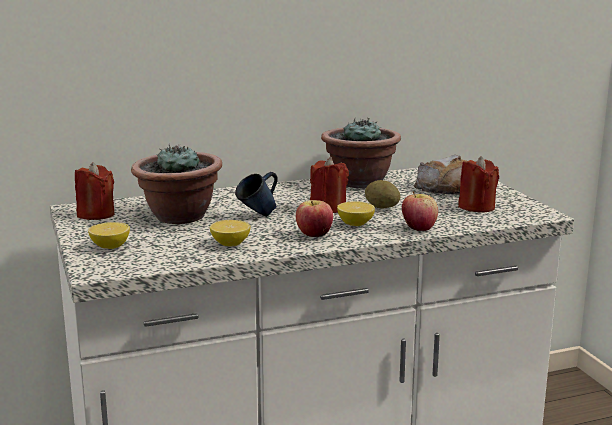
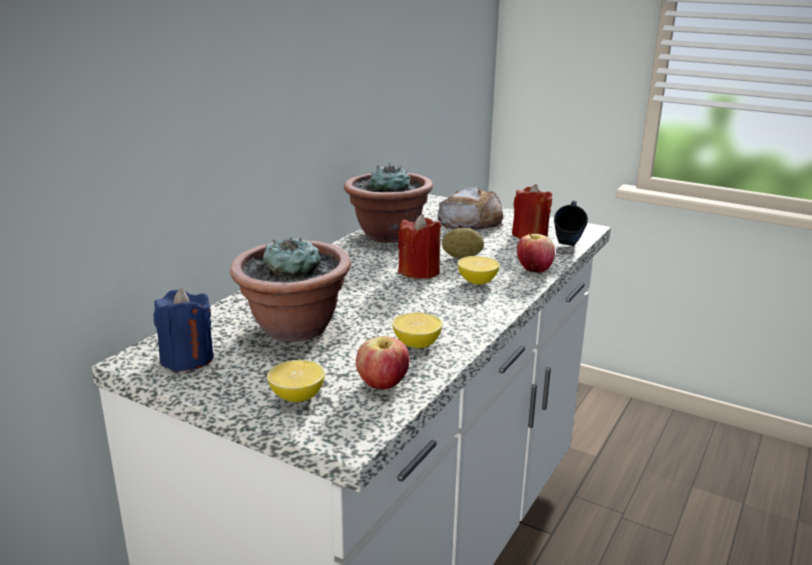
camera: 40 degrees left, 5 degrees up
red candle [75,162,115,220] -> blue candle [154,288,214,371]
blue mug [235,172,278,217] -> blue mug moved to [554,200,588,246]
apple [296,200,333,237] -> apple moved to [356,336,409,389]

